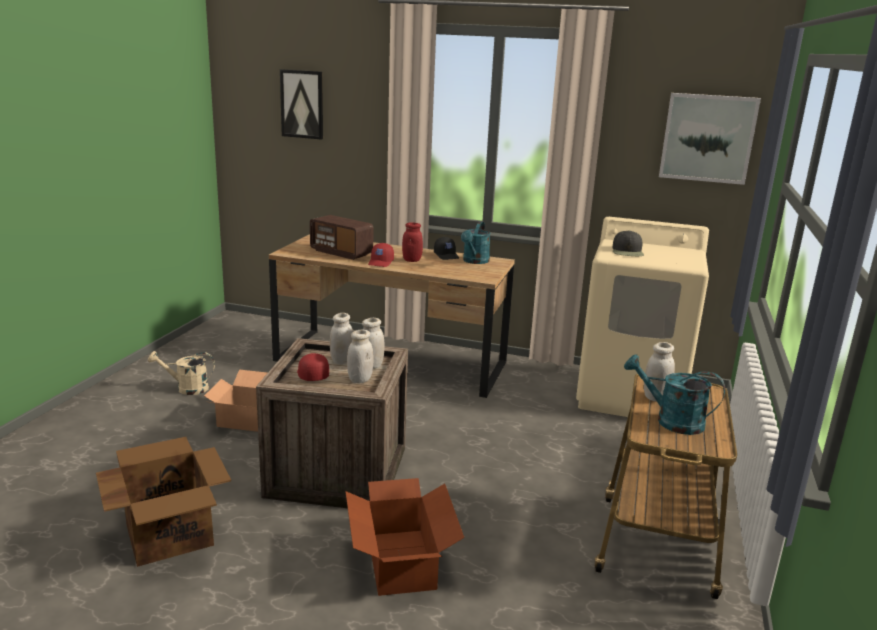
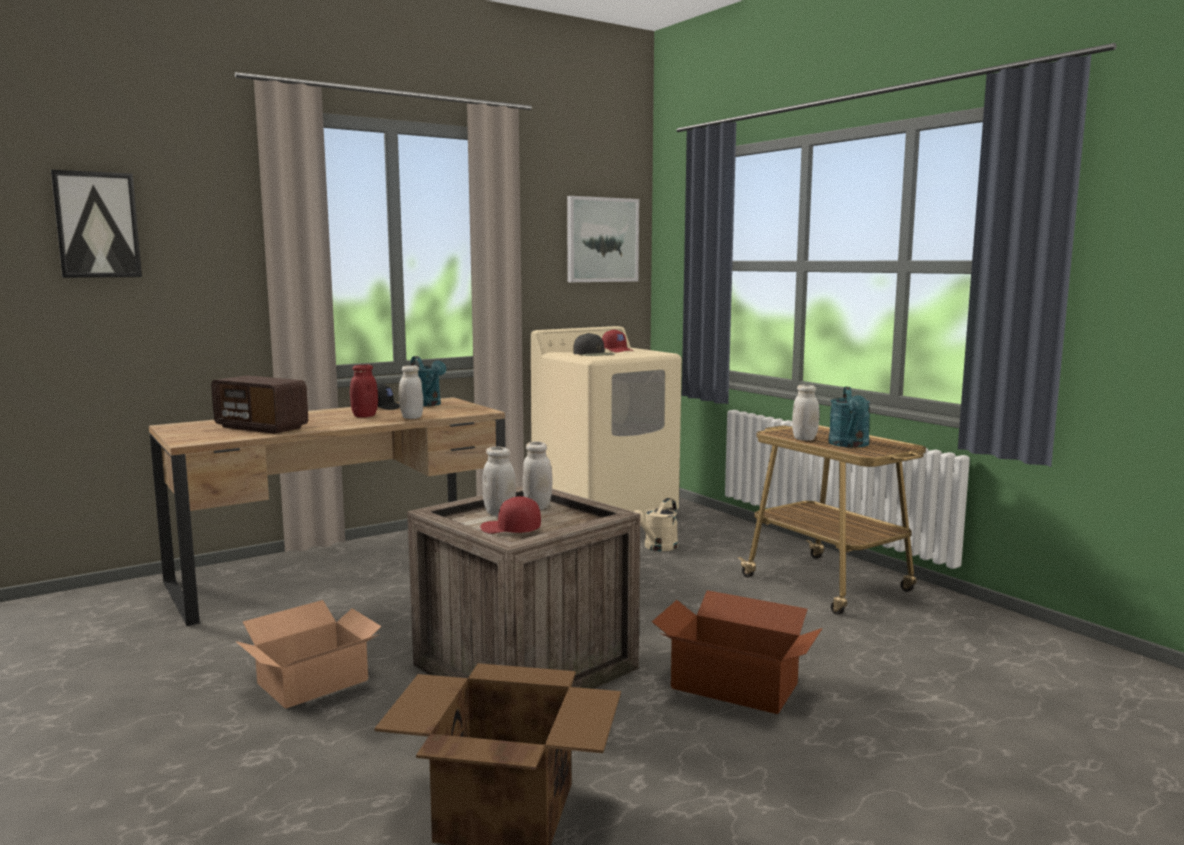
camera: 50 degrees left, 10 degrees down
beige watering can [148,351,215,395] -> beige watering can moved to [633,498,678,551]
radio [310,215,374,260] -> radio turned 45 degrees clockwise [211,375,308,434]
white jar [347,330,373,383] -> white jar moved to [399,365,423,419]
red cap [368,243,394,267] -> red cap moved to [602,329,633,352]
turquoise watering can [624,354,725,435] -> turquoise watering can turned 60 degrees counterclockwise [828,387,870,447]

